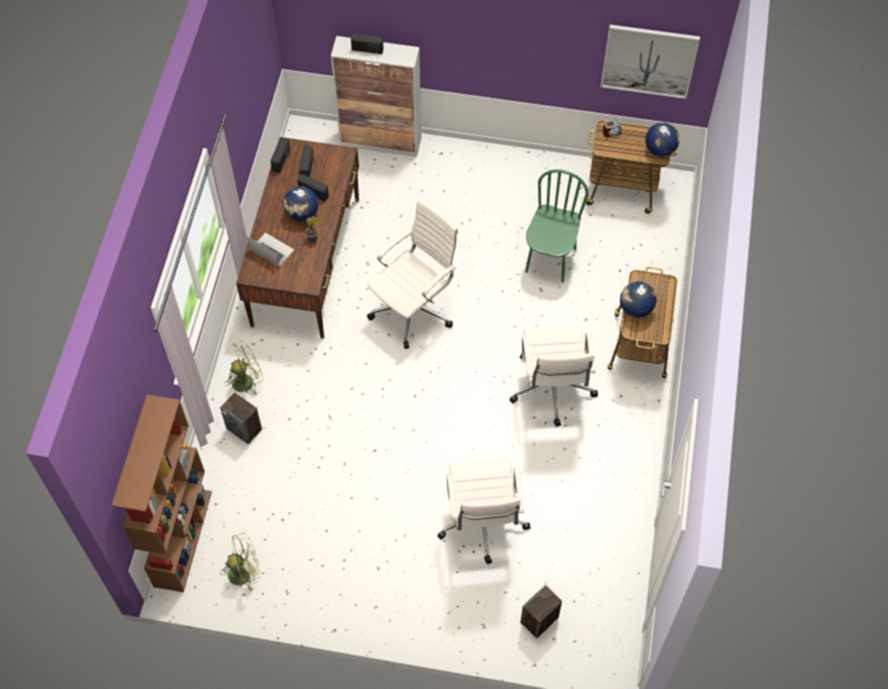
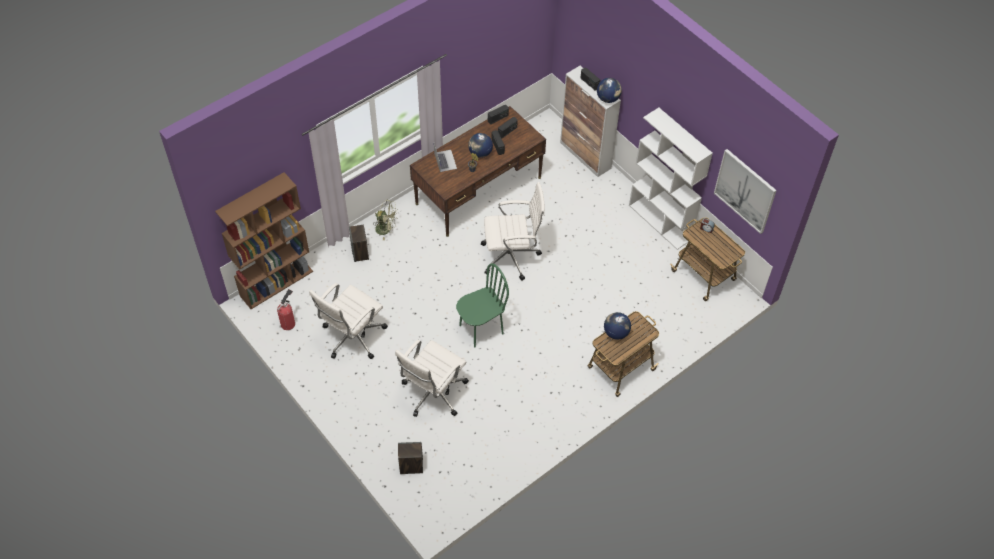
camera: 40 degrees right, 5 degrees down
green fan [220,533,260,592] -> fire extinguisher [277,289,295,330]
white office chair [509,327,598,427] -> white office chair moved to [309,283,388,359]
green chair [525,169,588,283] -> green chair moved to [456,263,509,348]
globe [645,122,680,157] -> globe moved to [597,78,622,103]
none -> white bookcase [629,108,713,250]

